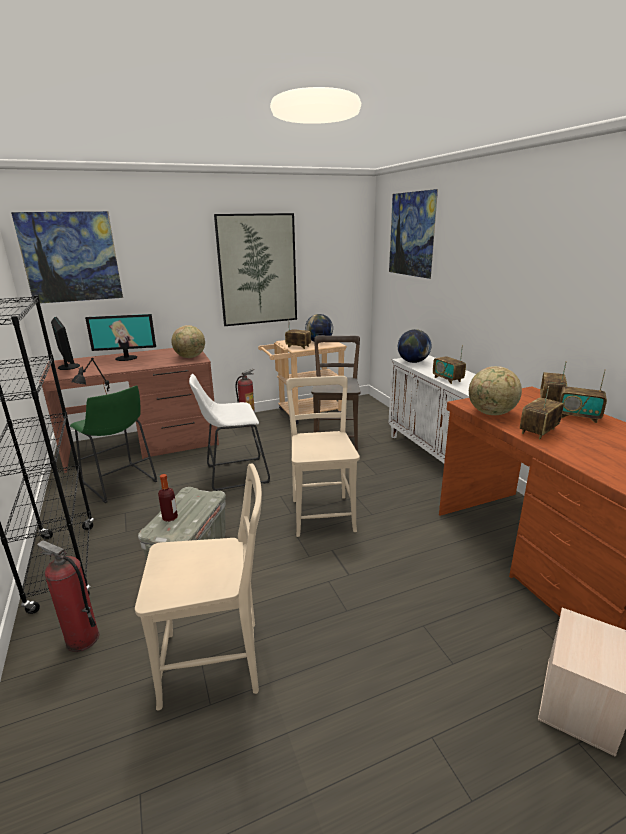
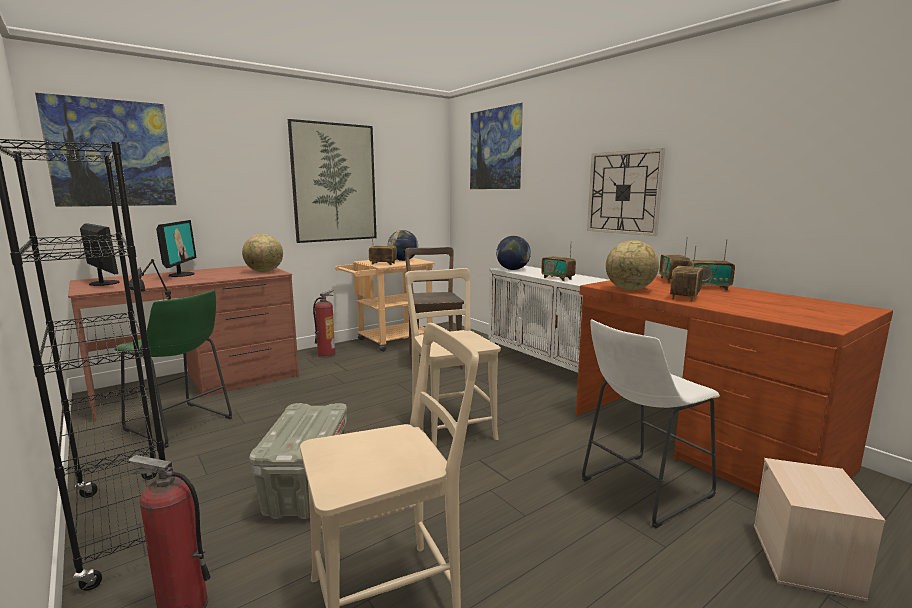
camera: 15 degrees left, 10 degrees down
monitor [85,314,156,361] -> monitor turned 75 degrees counterclockwise [156,220,197,277]
bottle [158,474,178,522] -> none
white stool [189,374,270,491] -> white stool moved to [582,319,720,528]
none -> wall clock [587,148,665,236]

